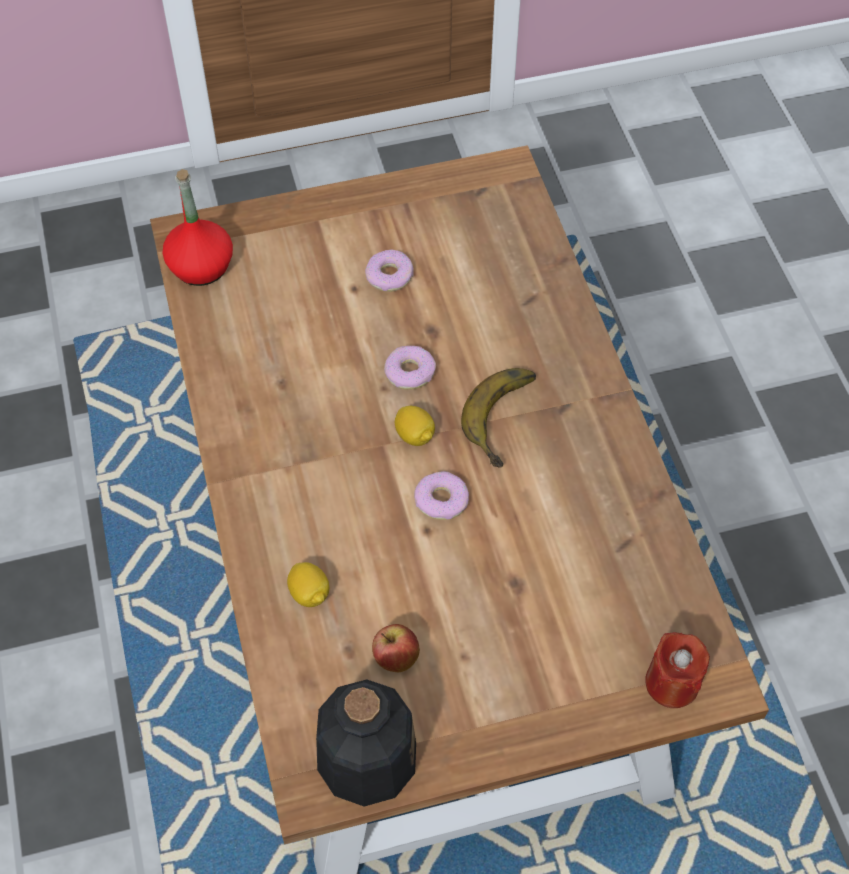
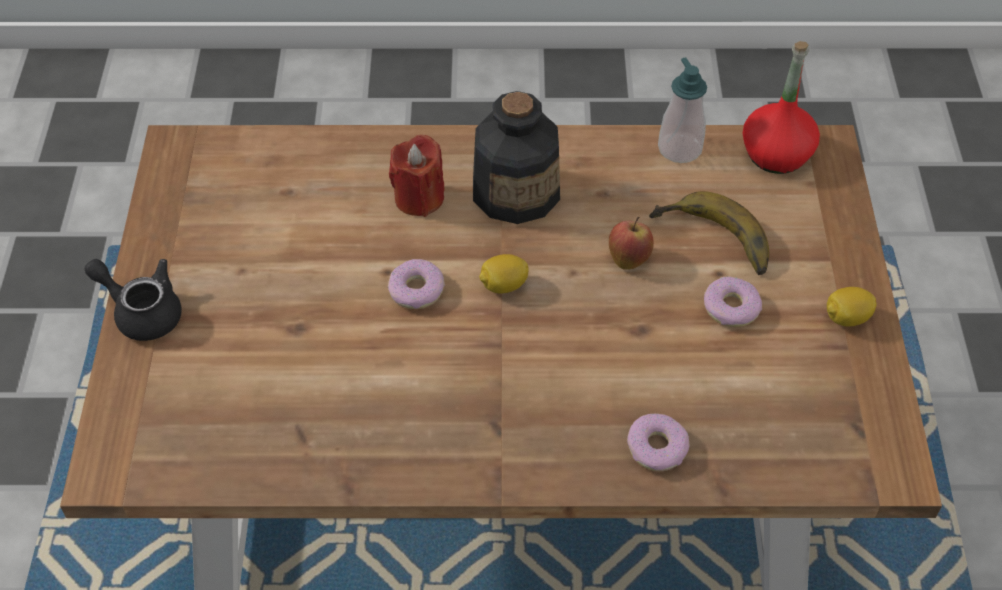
camera: 105 degrees right, 5 degrees down
lemon [287,562,329,607] -> lemon moved to [827,287,877,327]
bottle [316,680,416,807] -> bottle moved to [473,91,560,224]
apple [372,624,420,672] -> apple moved to [609,217,654,270]
donut [384,346,436,390] -> donut moved to [627,414,690,471]
banana [461,368,536,468] -> banana moved to [649,191,769,275]
red candle [645,632,710,708] -> red candle moved to [389,135,445,217]
none -> black teapot [84,259,182,341]
none -> soap dispenser [658,58,707,163]

